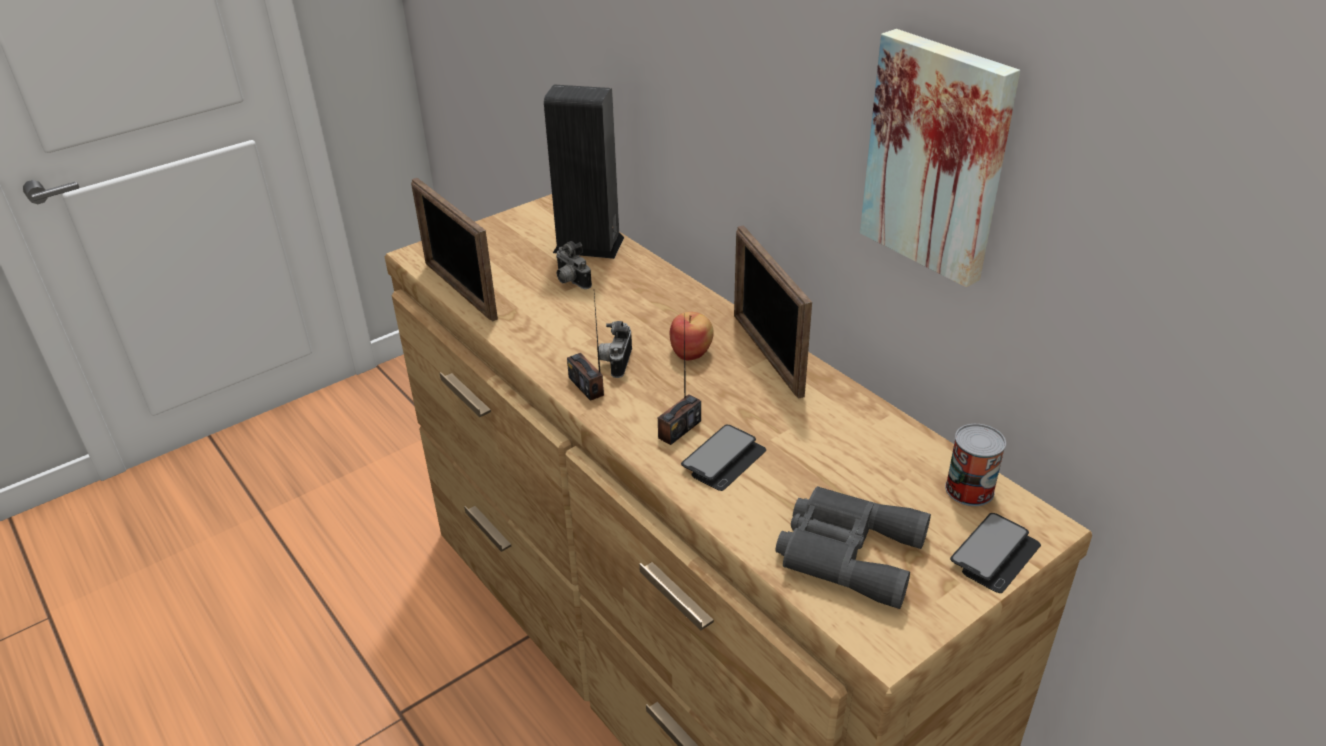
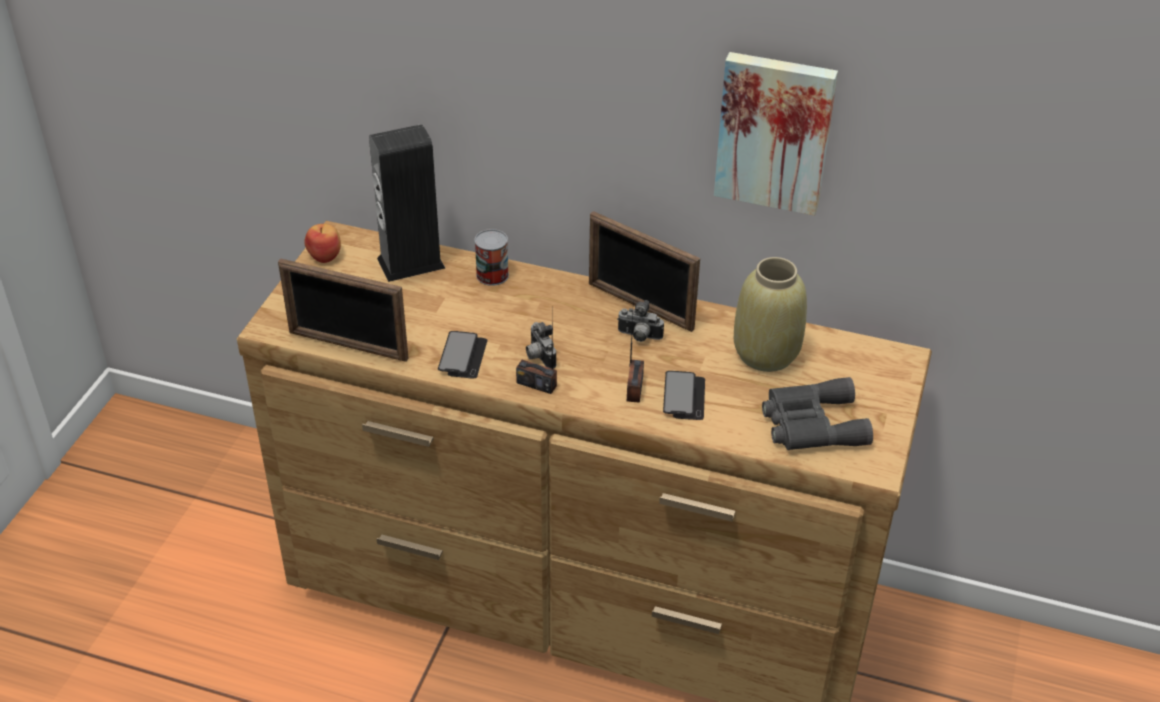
camera: 35 degrees left, 5 degrees up
camera [556,241,592,289] -> camera moved to [617,300,664,342]
apple [670,312,714,360] -> apple moved to [304,224,341,263]
can [945,424,1006,506] -> can moved to [475,229,509,286]
phone [950,513,1041,593] -> phone moved to [438,331,488,379]
none -> beige vase [734,257,807,372]

